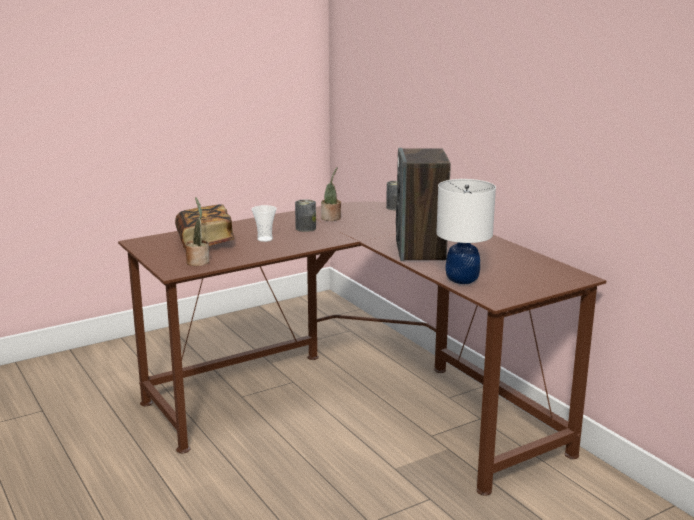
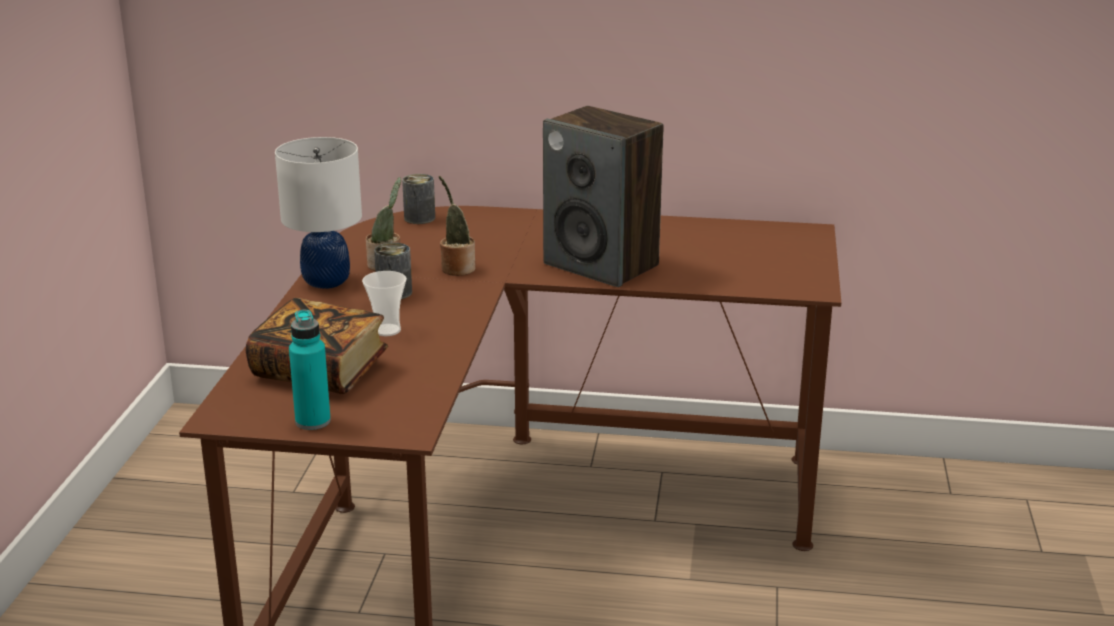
camera: 50 degrees left, 5 degrees up
potted plant [185,197,209,266] -> potted plant moved to [439,176,475,276]
white table lamp [436,179,496,284] -> white table lamp moved to [275,137,362,289]
none -> turquoise bottle [289,310,331,430]

